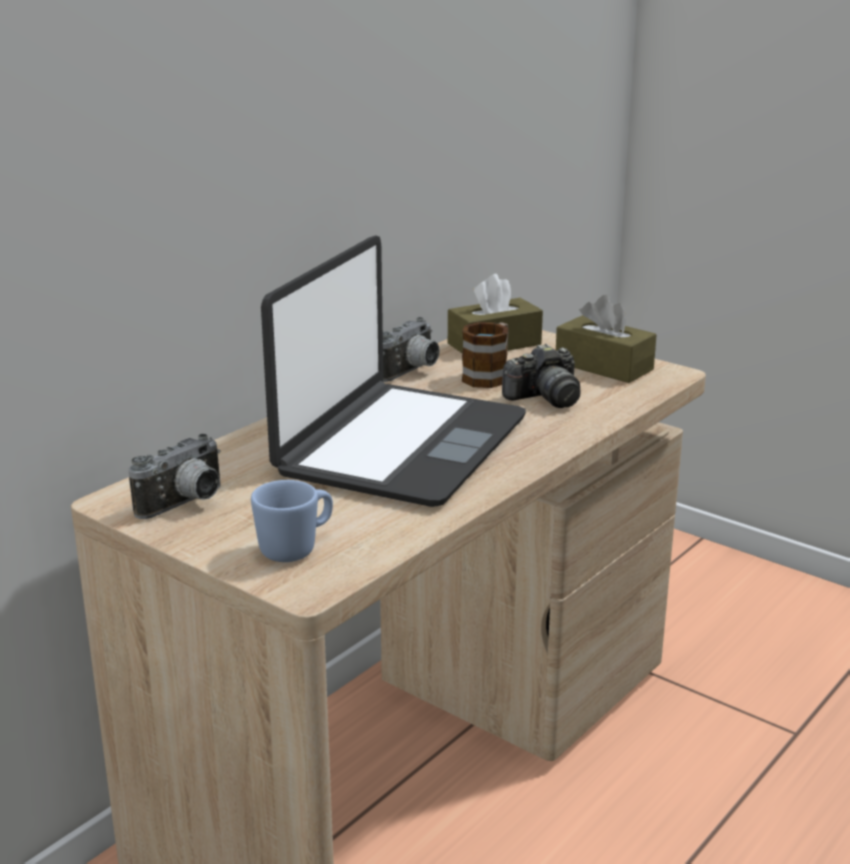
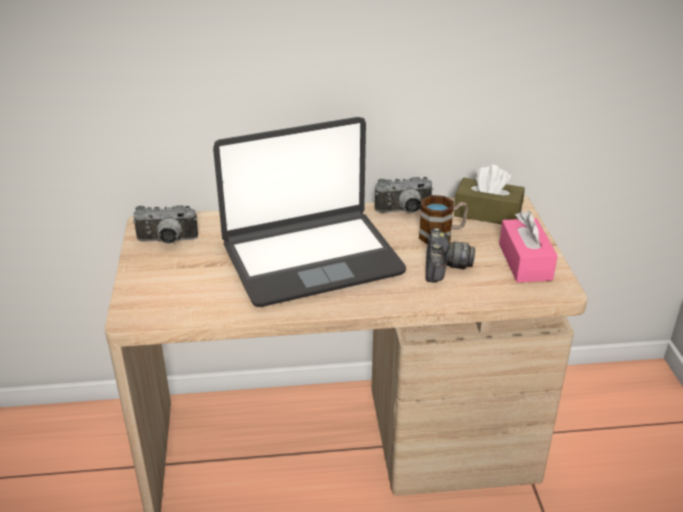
camera: 45 degrees right, 10 degrees up
blue mug [251,480,333,562] -> none
camera [502,344,581,408] -> camera turned 105 degrees counterclockwise [425,228,475,283]
brown tissue box [556,295,656,383] -> pink tissue box [499,211,558,283]

